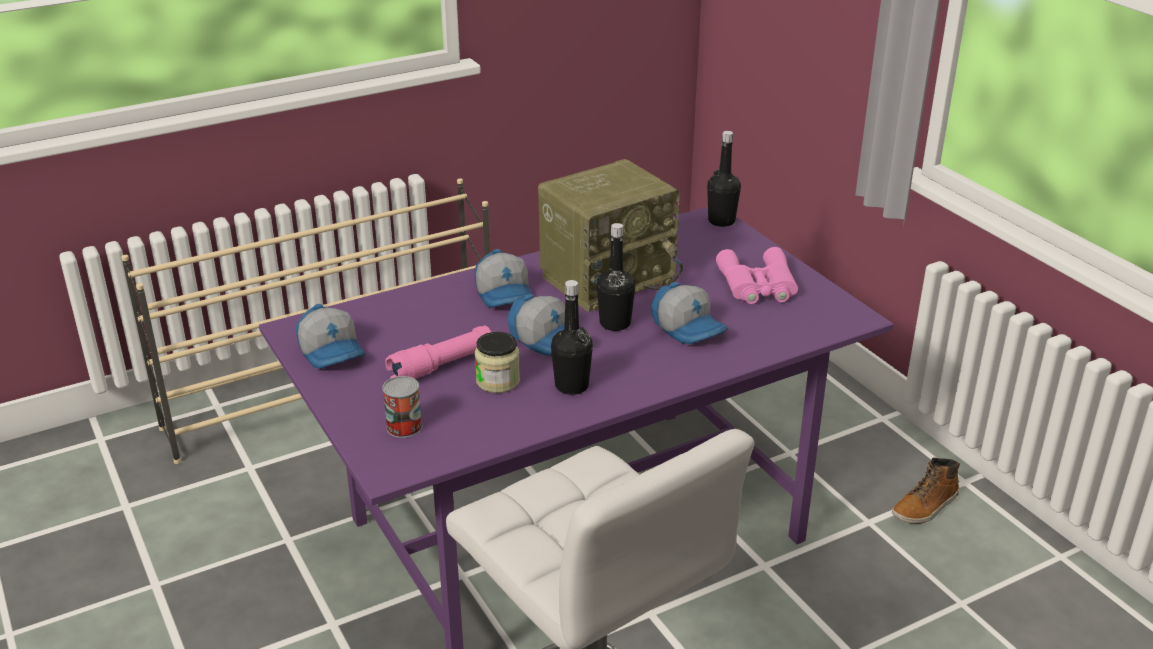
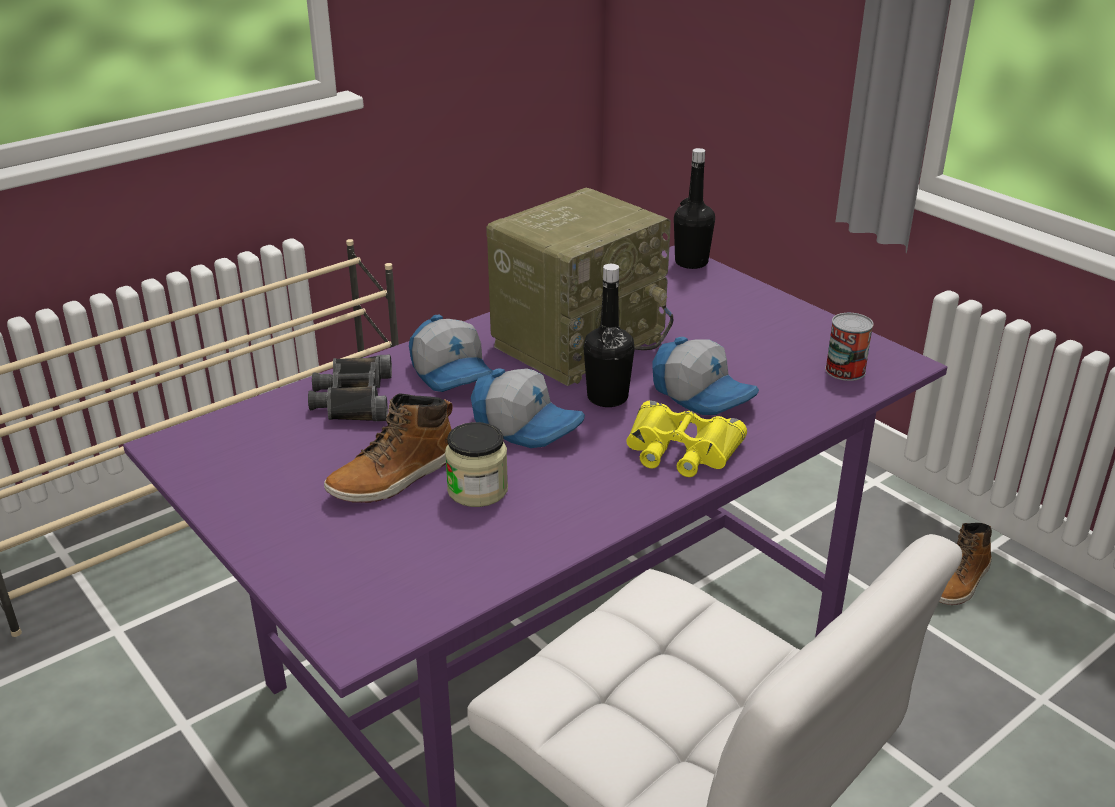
camera: 10 degrees left, 0 degrees up
cap [296,304,366,369] -> none
can [382,376,422,438] -> can moved to [825,313,874,381]
pink flashlight [385,326,491,379] -> boot [324,393,453,503]
black bottle [551,280,593,395] -> none
pink binoculars [716,247,798,304] -> none
none -> black binoculars [308,355,392,421]
none -> yellow binoculars [626,400,747,477]

